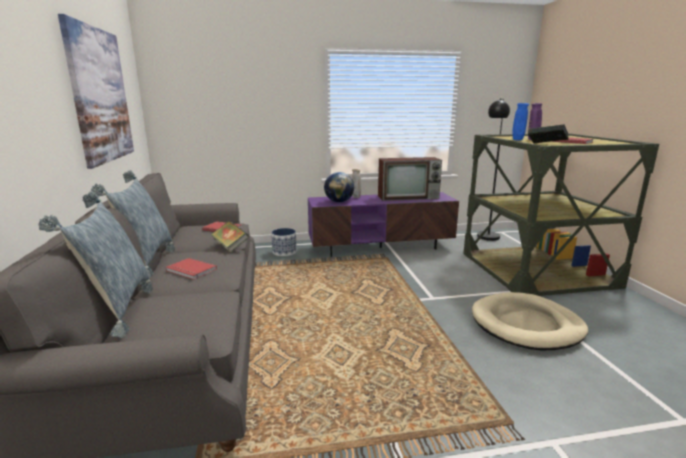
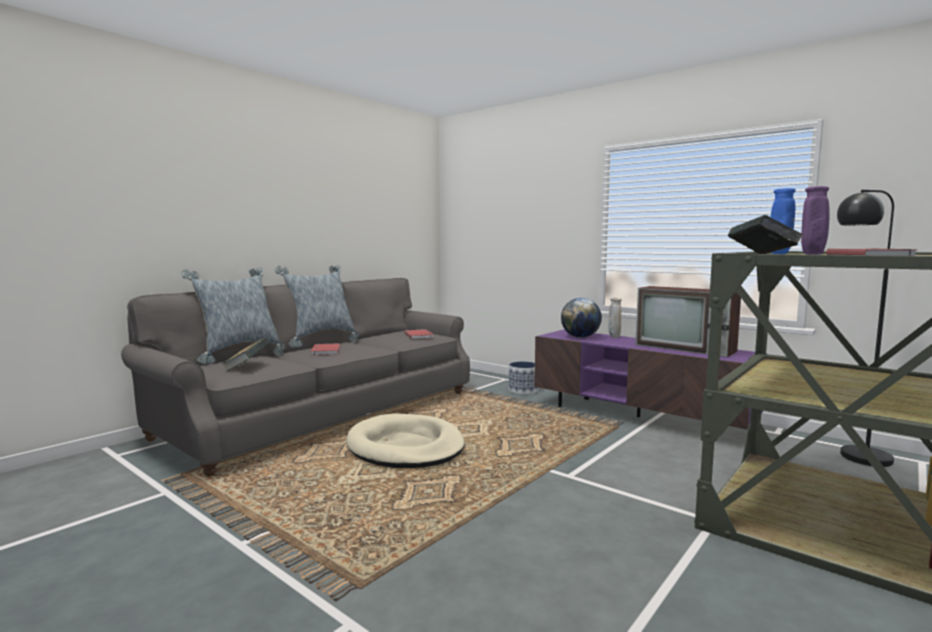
camera: 50 degrees right, 10 degrees down
picture [58,14,134,169] -> none
book [211,221,249,253] -> book moved to [222,338,269,371]
beige dog bed [472,292,588,350] -> beige dog bed moved to [346,413,465,468]

